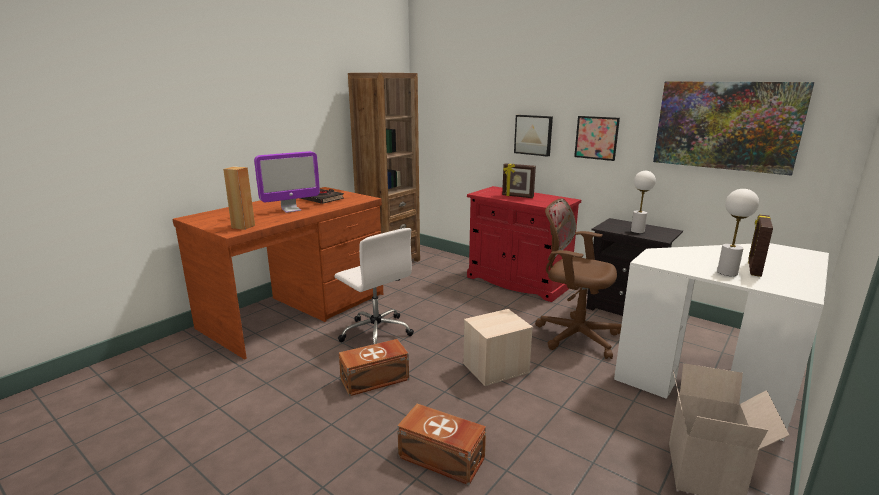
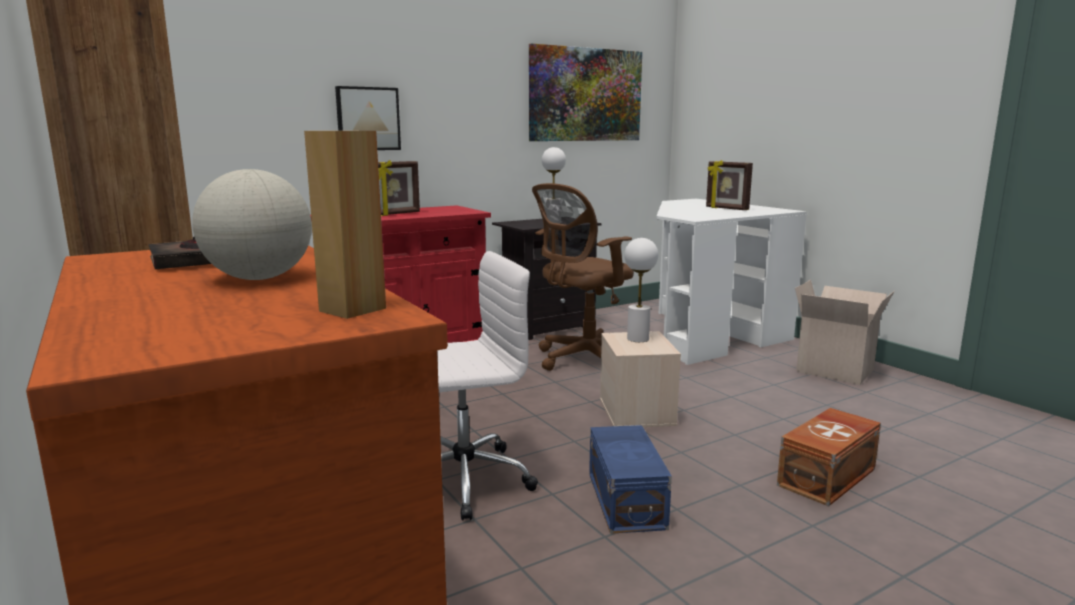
camera: 70 degrees left, 5 degrees down
monitor [254,151,320,213] -> globe [192,169,312,280]
brown storage box [339,339,409,396] -> blue storage box [589,425,672,534]
picture [574,116,620,161] -> none
white table lamp [717,189,759,276] -> white table lamp moved to [624,238,658,342]

